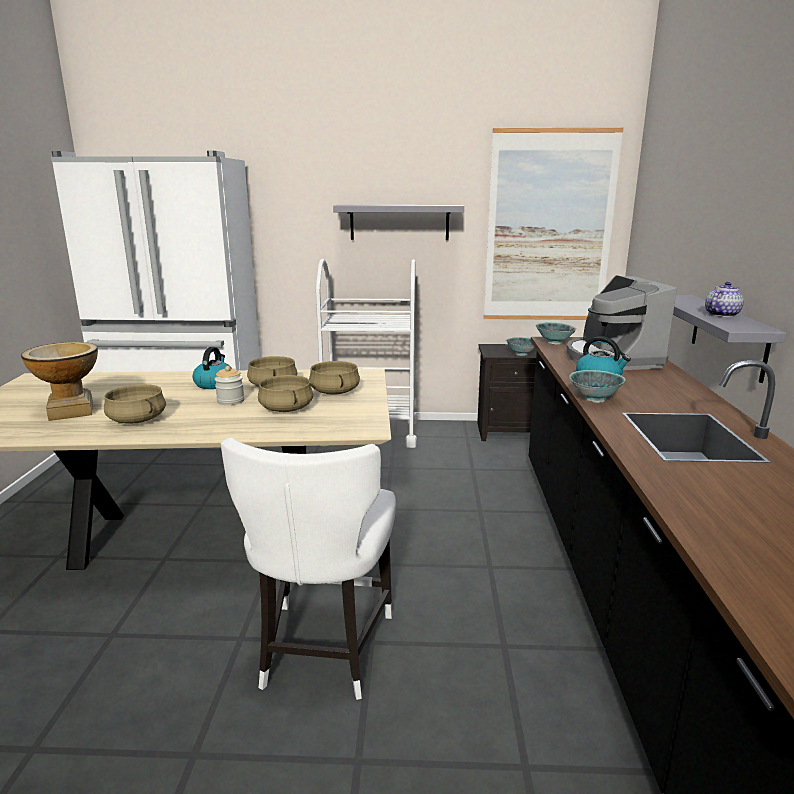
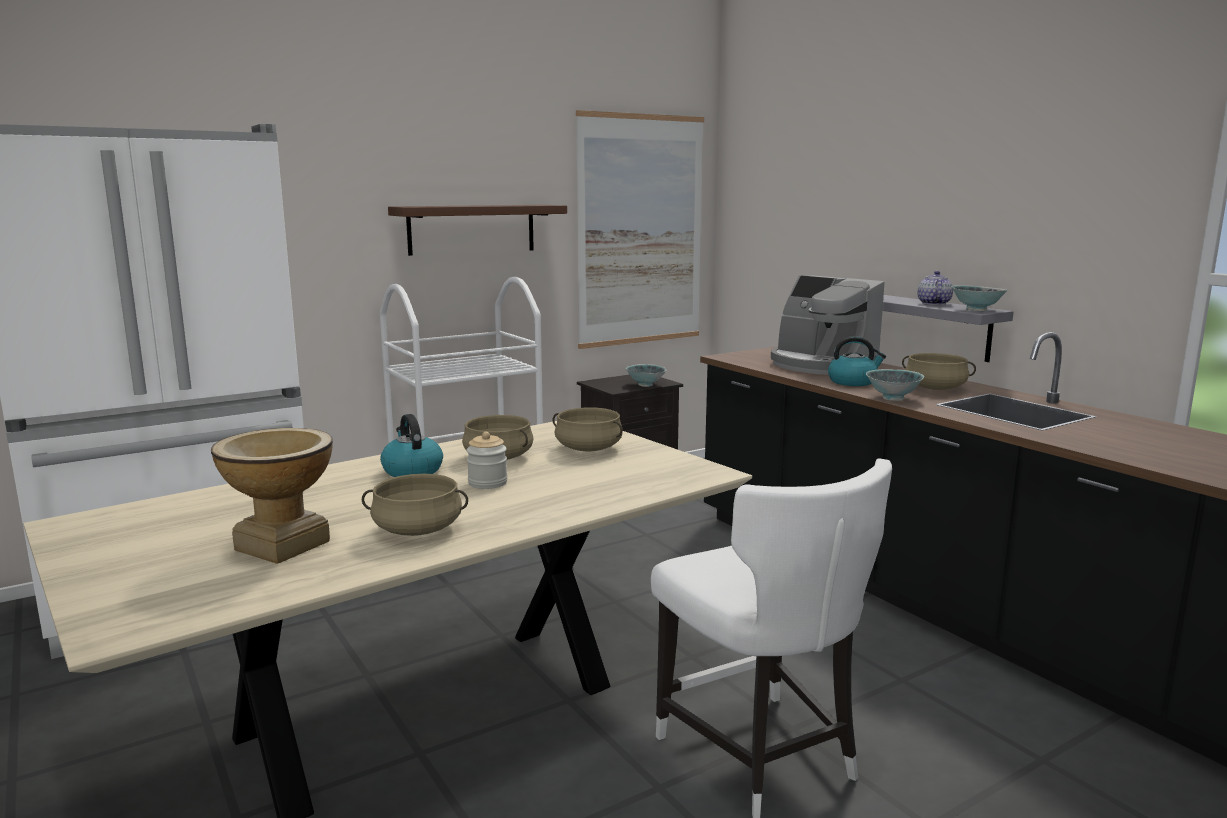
camera: 35 degrees left, 5 degrees down
beige cooking pot [258,375,313,412] -> beige cooking pot moved to [902,353,976,390]
grey shelf [333,205,464,240] -> brown shelf [388,205,567,256]
bowl [536,322,577,345] -> bowl moved to [951,285,1007,311]

